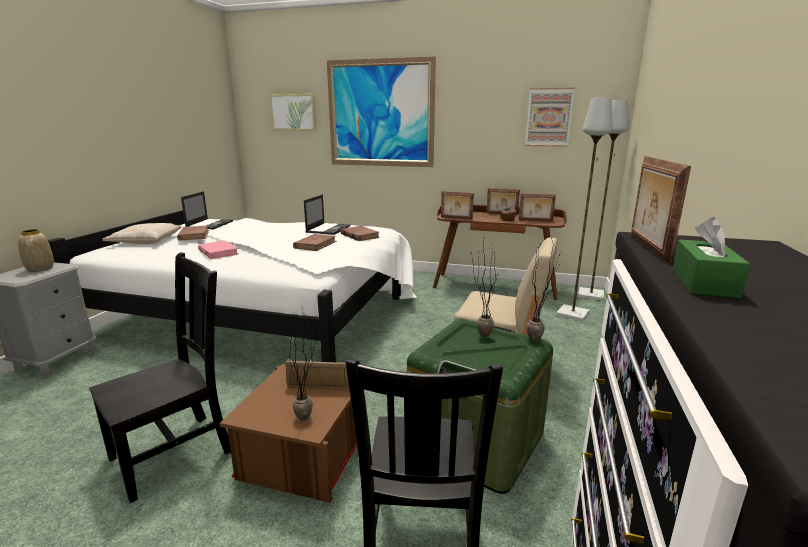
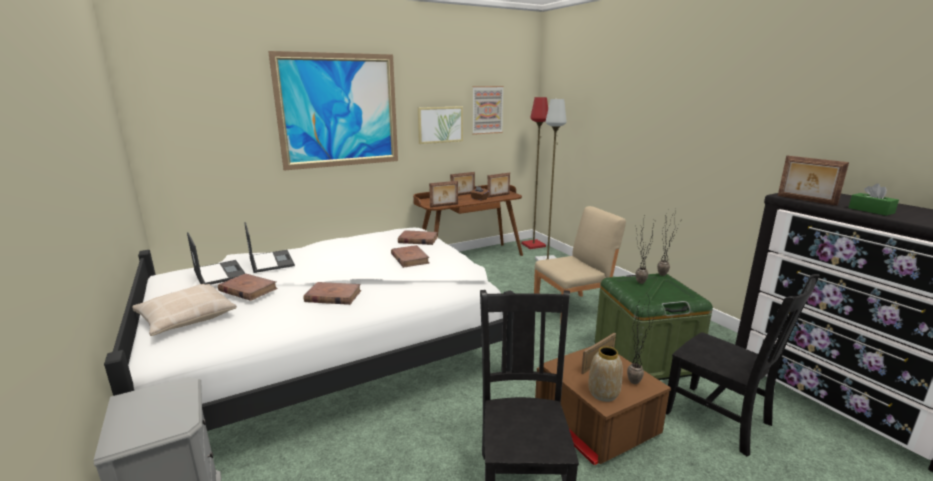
camera: 45 degrees left, 0 degrees up
vase [18,229,54,272] -> vase moved to [588,347,623,402]
pink book [198,241,238,259] -> brown book [304,282,361,305]
picture [269,94,316,131] -> picture moved to [418,106,463,144]
laptop [304,194,350,235] -> laptop moved to [244,222,295,273]
grey floor lamp [578,100,629,301] -> red floor lamp [521,97,548,249]

